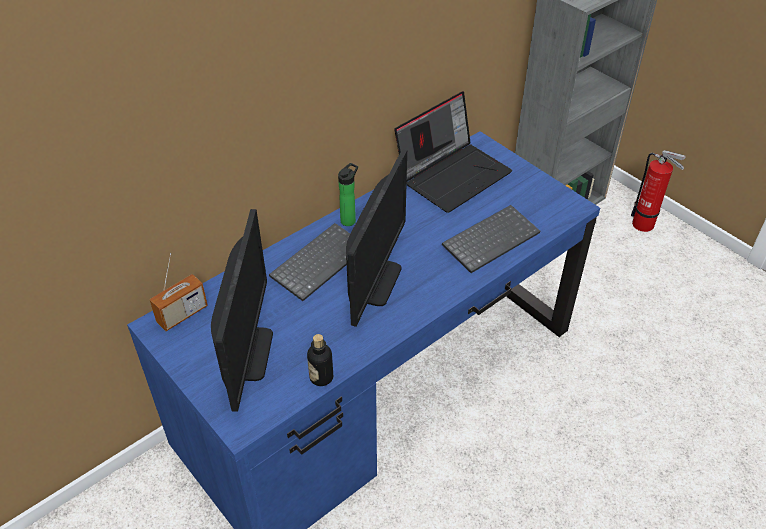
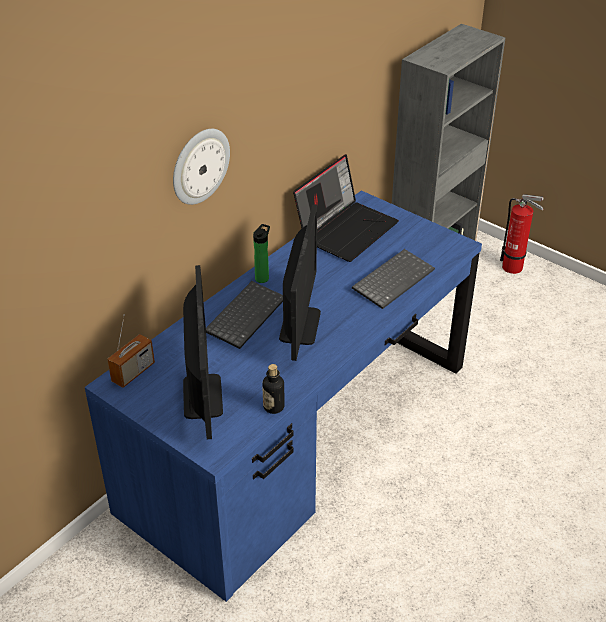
camera: 10 degrees left, 5 degrees down
none -> wall clock [173,129,230,205]

